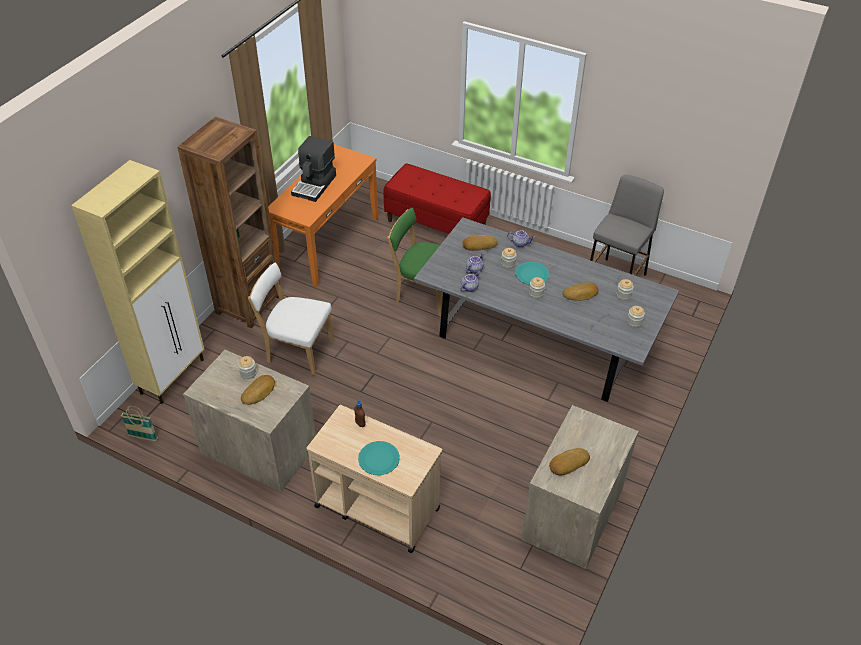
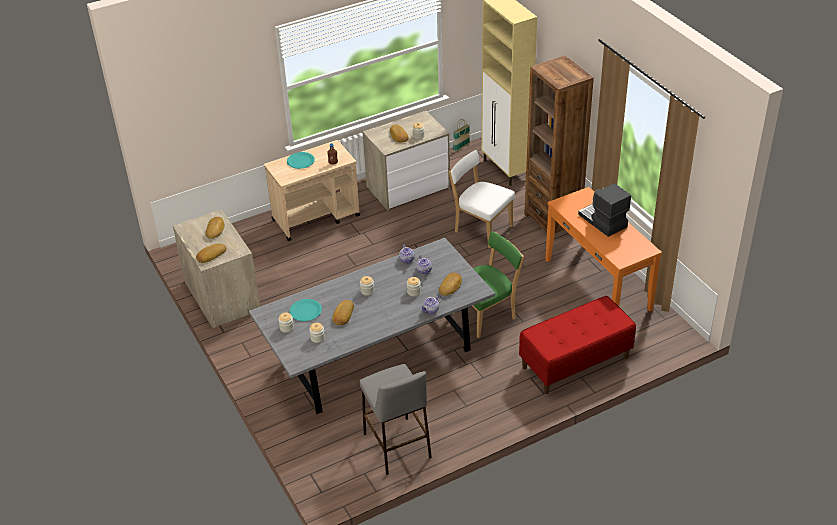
camera: 125 degrees right, 5 degrees down
white chair [248,263,334,376] -> white chair turned 105 degrees counterclockwise [449,150,515,248]
turquoise plate [515,262,549,285] -> turquoise plate moved to [290,299,322,321]
none -> bread [196,243,226,263]

